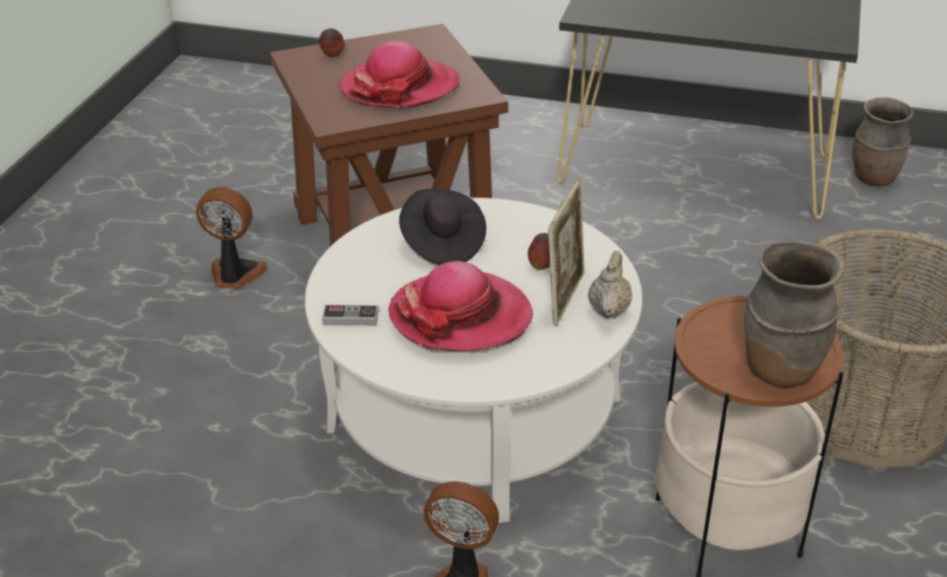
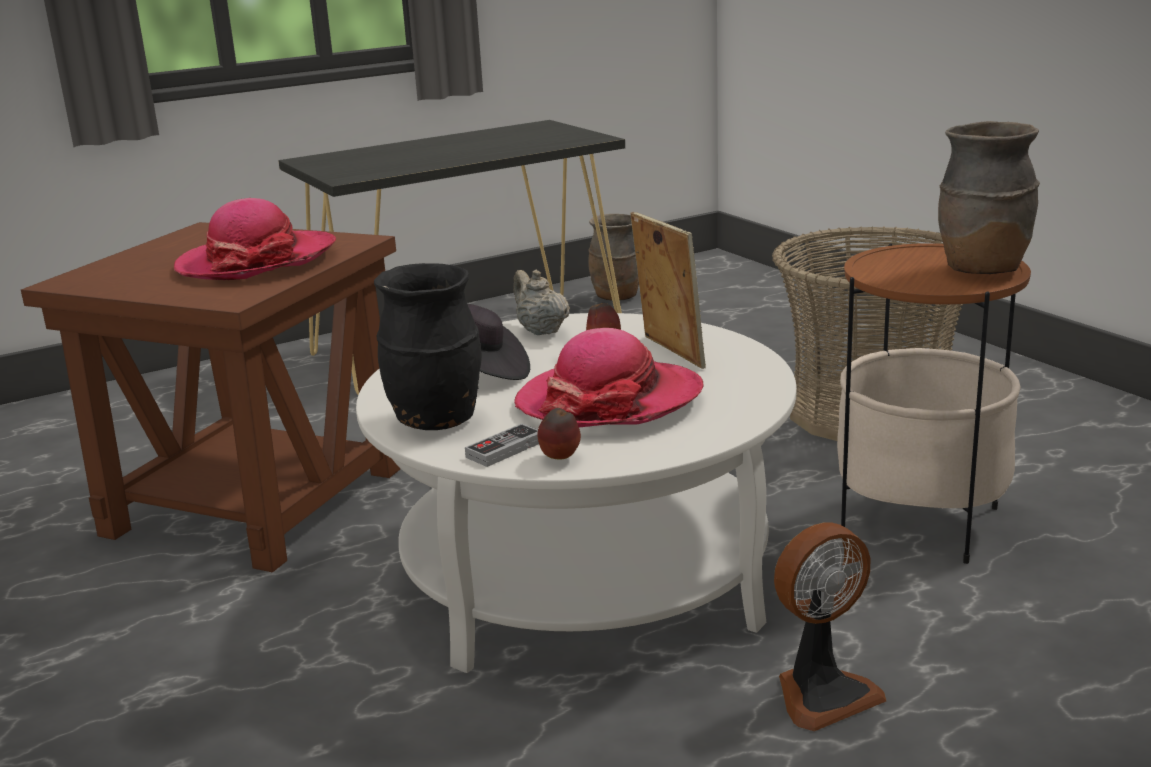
camera: 45 degrees left, 15 degrees down
fan [196,187,268,289] -> none
apple [319,28,344,57] -> apple moved to [537,408,581,460]
beige teapot [588,251,632,318] -> beige teapot moved to [513,269,570,335]
none -> black vase [374,263,482,430]

